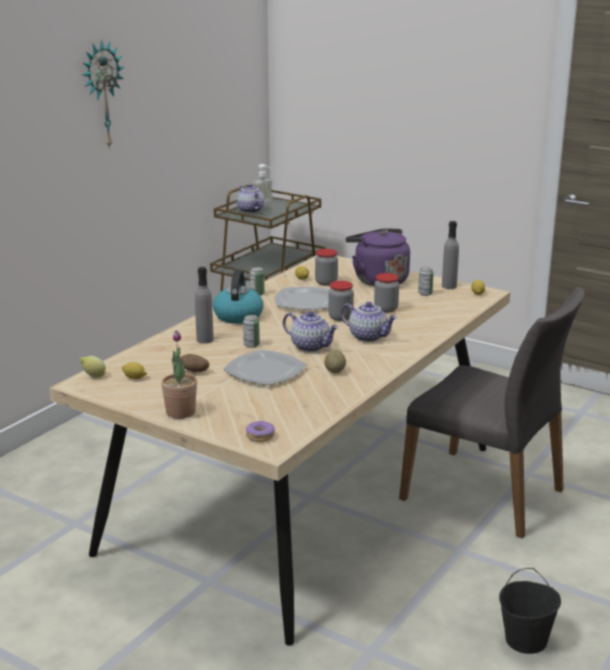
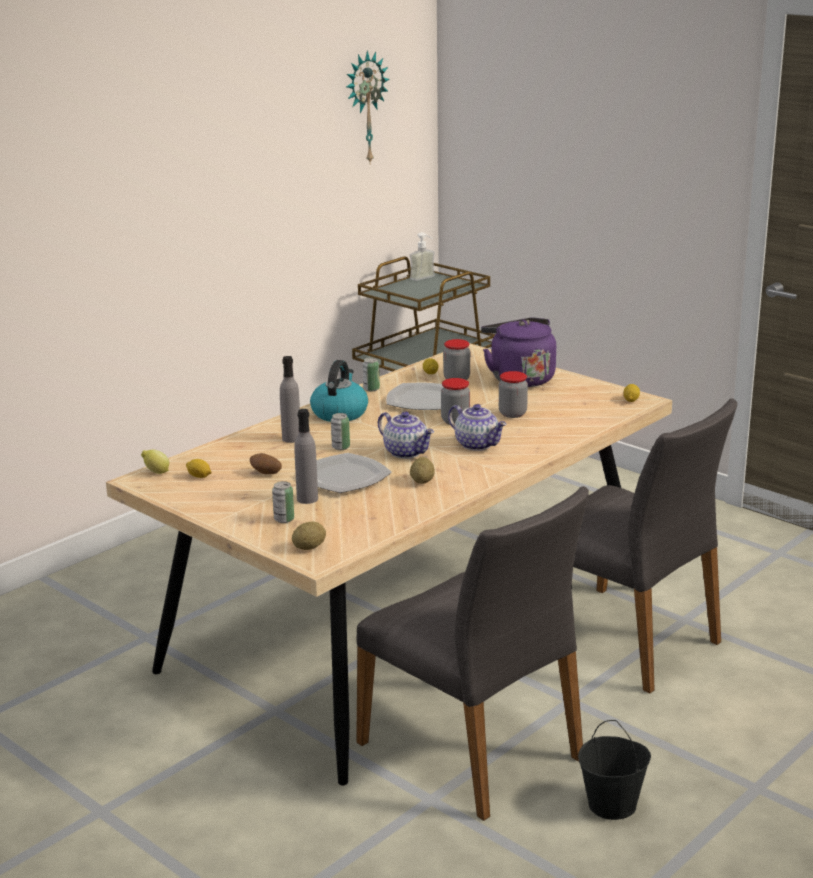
camera: 10 degrees right, 0 degrees up
wall clock [83,40,124,149] -> wall clock moved to [346,50,390,165]
potted plant [161,330,197,419] -> none
teapot [237,184,264,213] -> none
donut [246,421,275,442] -> potato [292,521,326,550]
can [418,267,434,296] -> can moved to [272,481,294,523]
grey bottle [442,221,459,289] -> grey bottle moved to [294,409,318,504]
none -> grey chair [356,486,589,821]

